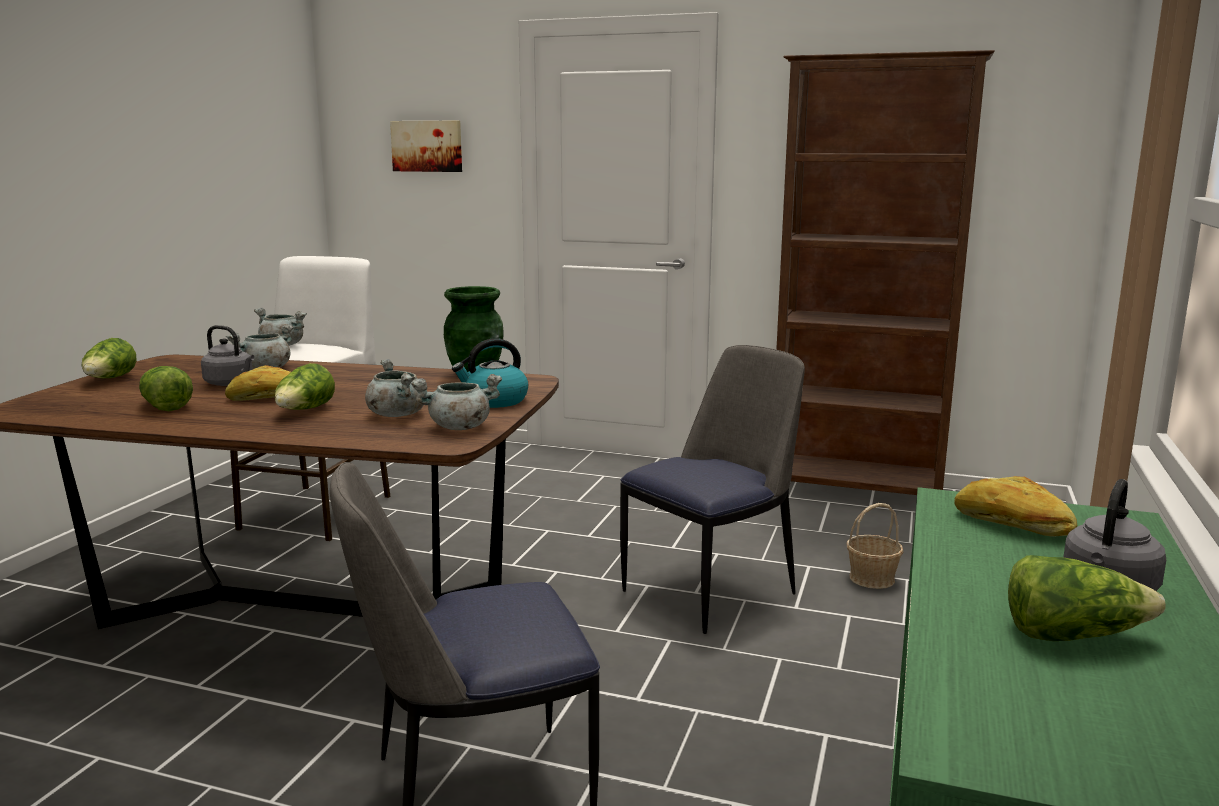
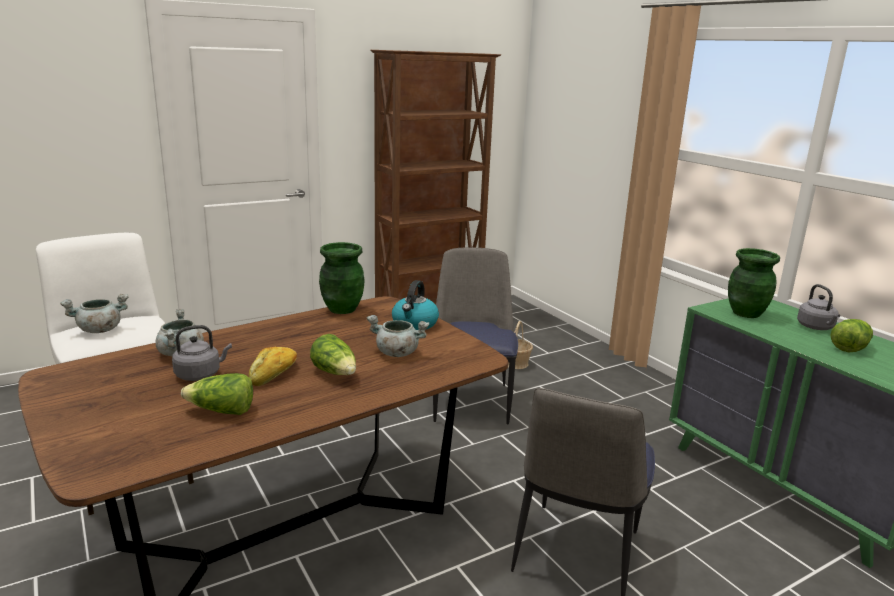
camera: 50 degrees left, 5 degrees up
lettuce [82,338,137,378] -> none
picture [390,121,462,172] -> none
grey cooking pot [411,374,502,430] -> none
bread [954,476,1077,537] -> green vase [728,248,780,318]

